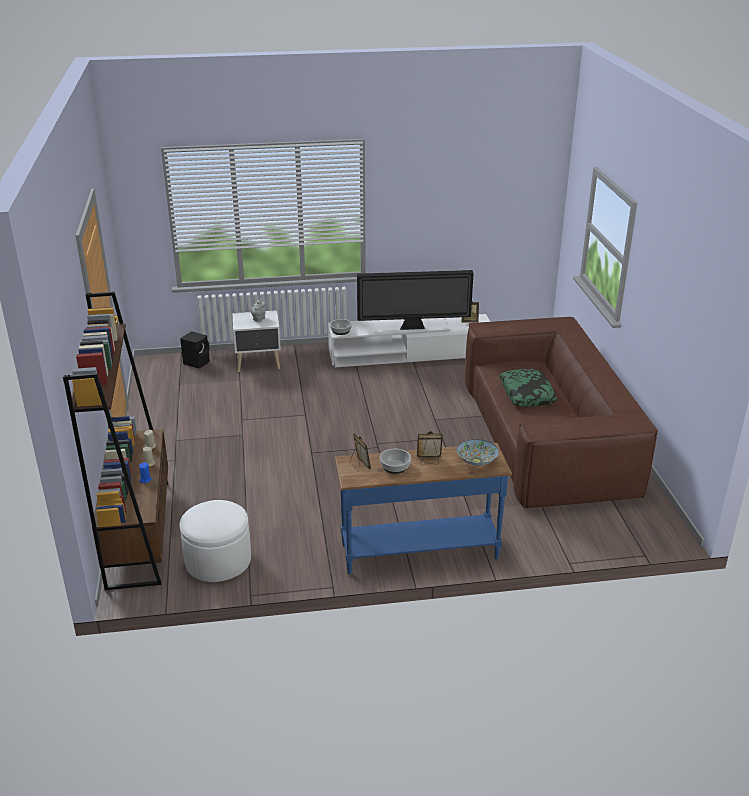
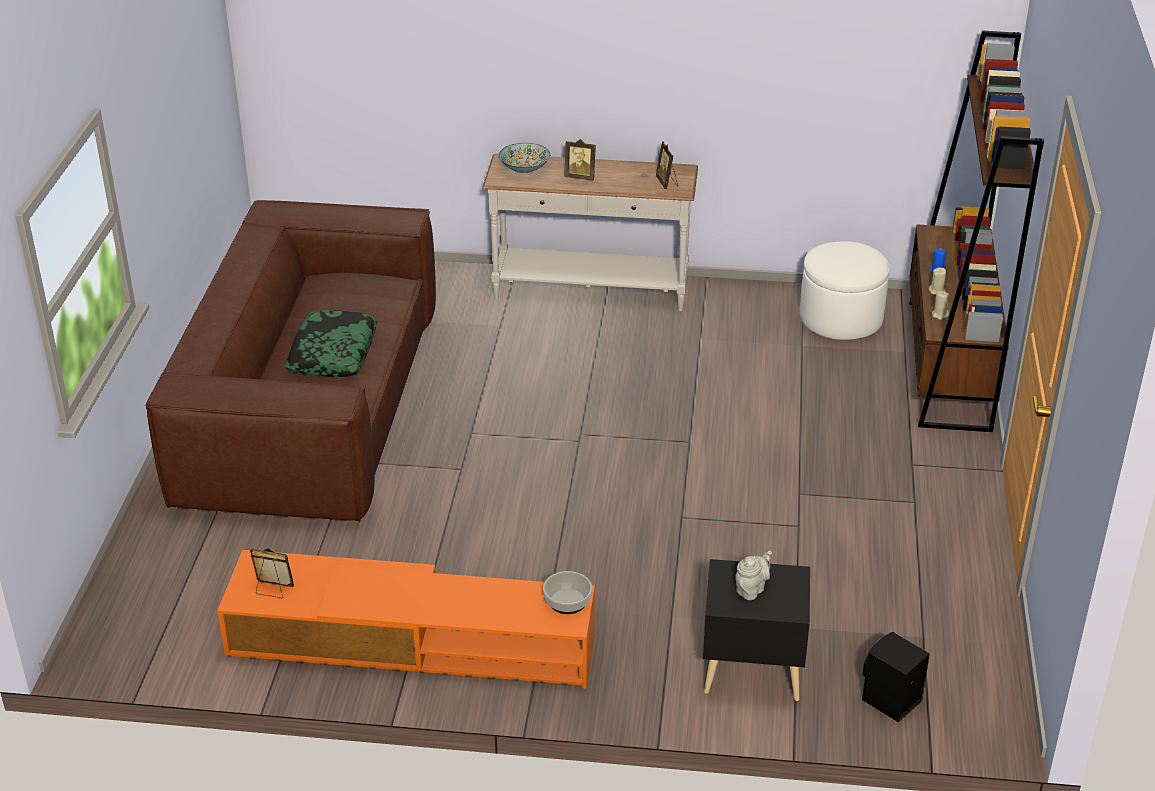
camera: 165 degrees left, 5 degrees up
white nightstand [233,310,281,372] -> black nightstand [703,559,810,701]
white tv stand [328,314,490,367] -> orange tv stand [217,550,595,689]
blue console table [334,443,512,574] -> white console table [482,154,698,311]
television [357,270,474,330] -> none
bowl [379,449,411,474] -> none

